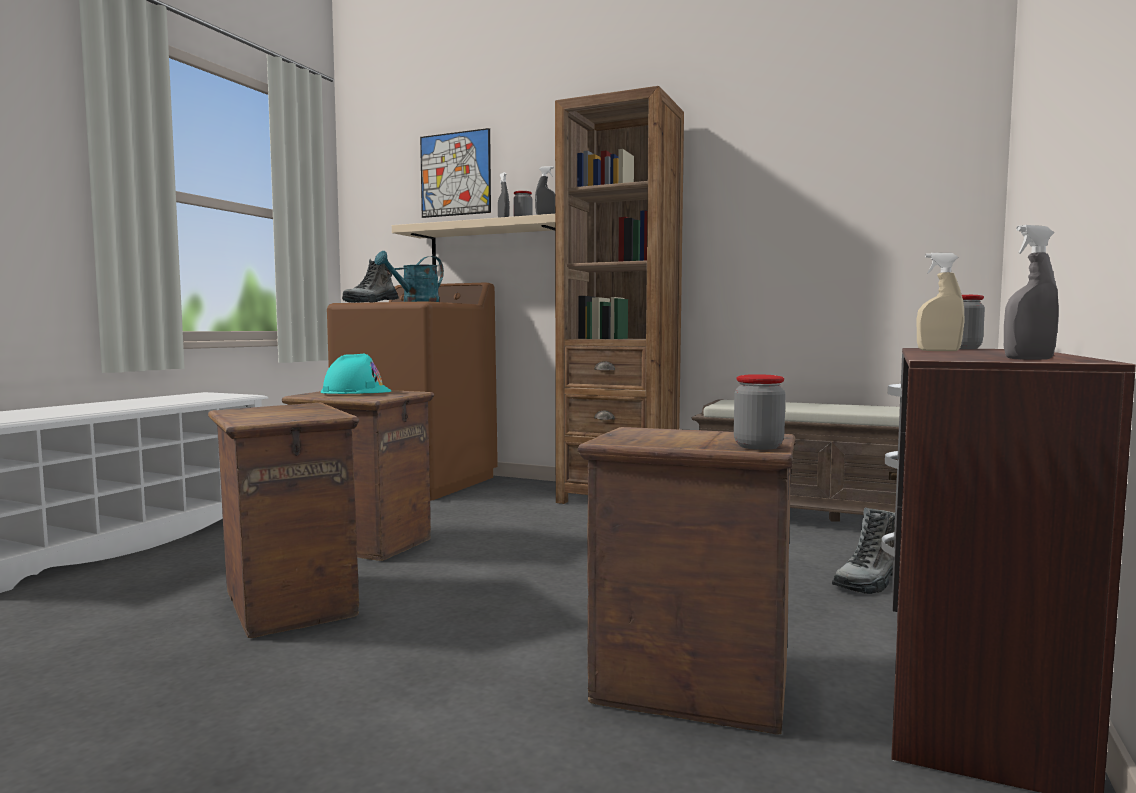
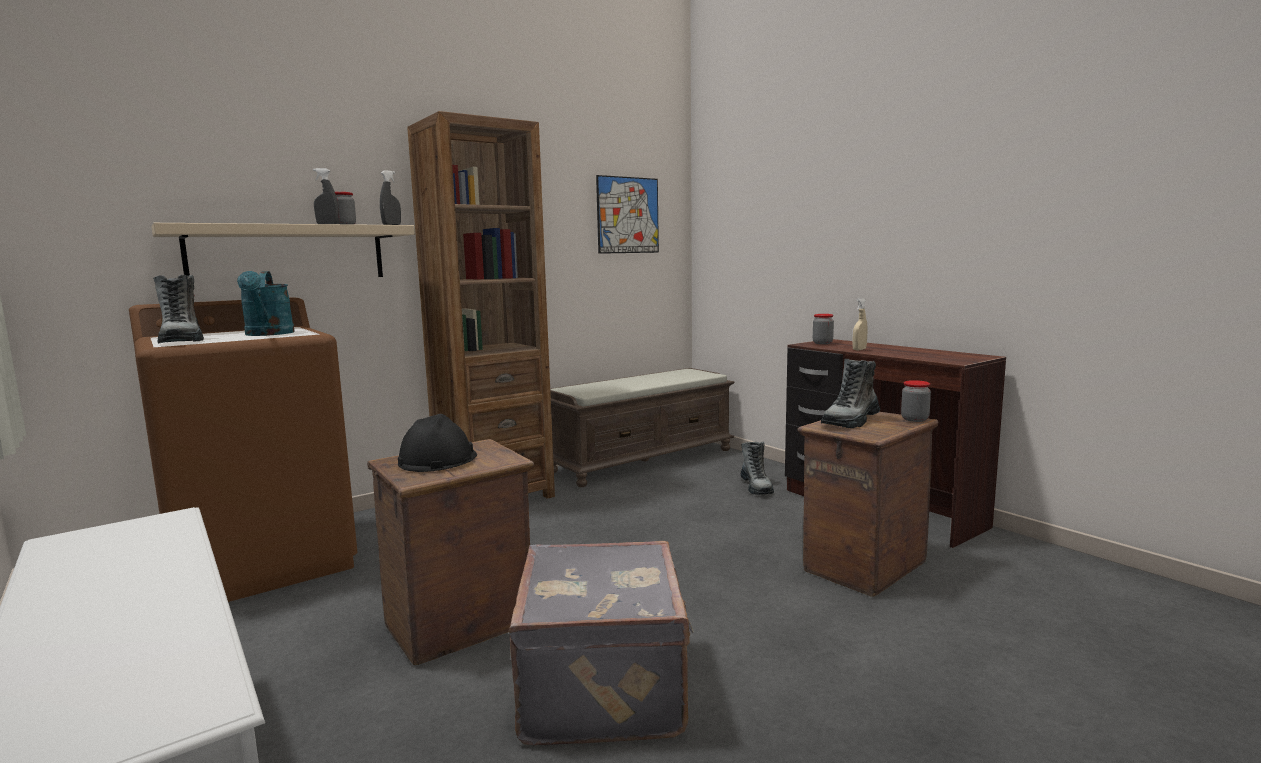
camera: 60 degrees left, 5 degrees up
crate [208,402,359,638] -> grey suitcase [509,541,694,745]
turquoise hard hat [321,354,391,394] -> black hard hat [398,414,477,472]
picture [420,128,491,218] -> picture moved to [596,175,659,254]
grey spray bottle [1004,225,1059,360] -> none
none -> boot [821,359,880,428]

